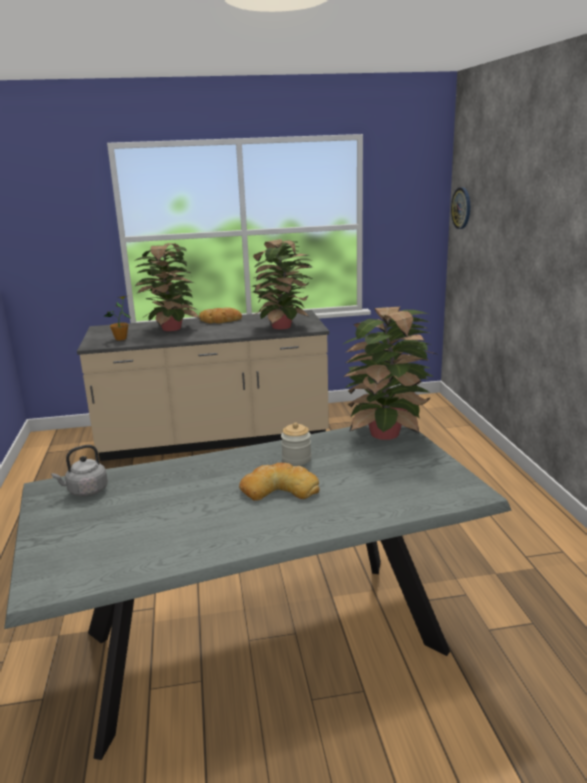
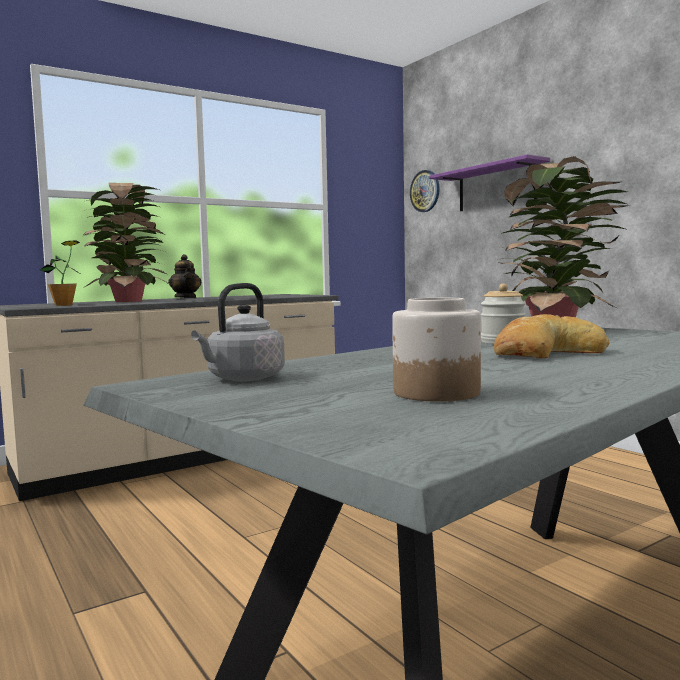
camera: 25 degrees left, 15 degrees down
bread [199,307,242,323] -> teapot [168,254,202,298]
potted plant [251,239,312,329] -> none
none -> jar [392,298,481,402]
none -> purple shelf [429,155,550,211]

